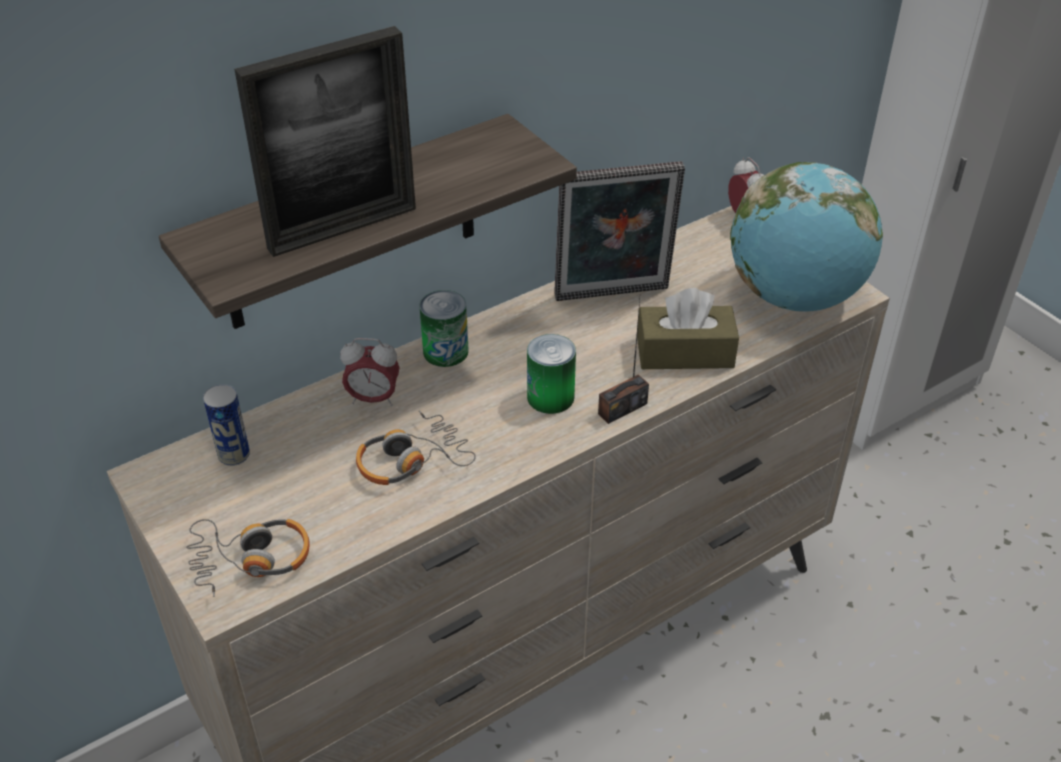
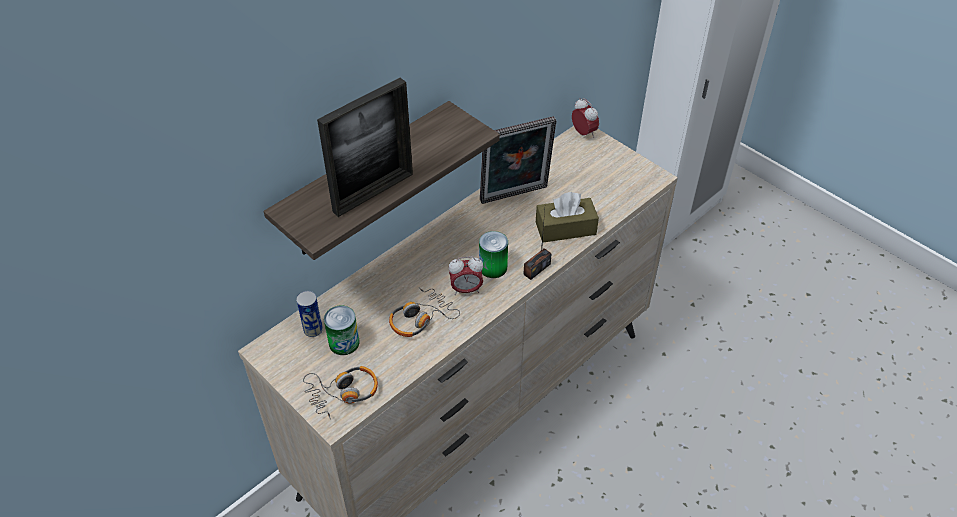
camera: 10 degrees left, 5 degrees up
alarm clock [340,338,400,406] -> alarm clock moved to [449,256,483,295]
can [419,290,469,367] -> can moved to [324,305,359,355]
globe [730,162,883,312] -> none

